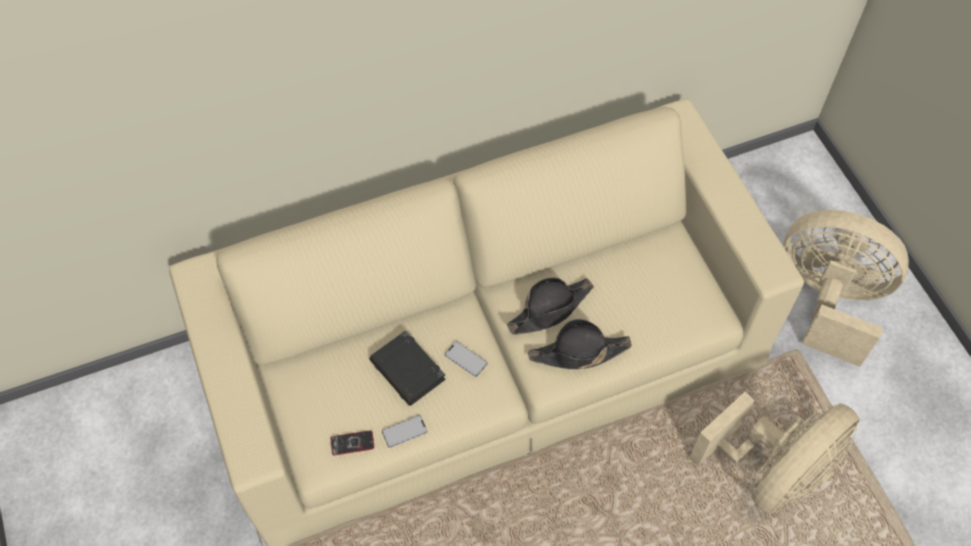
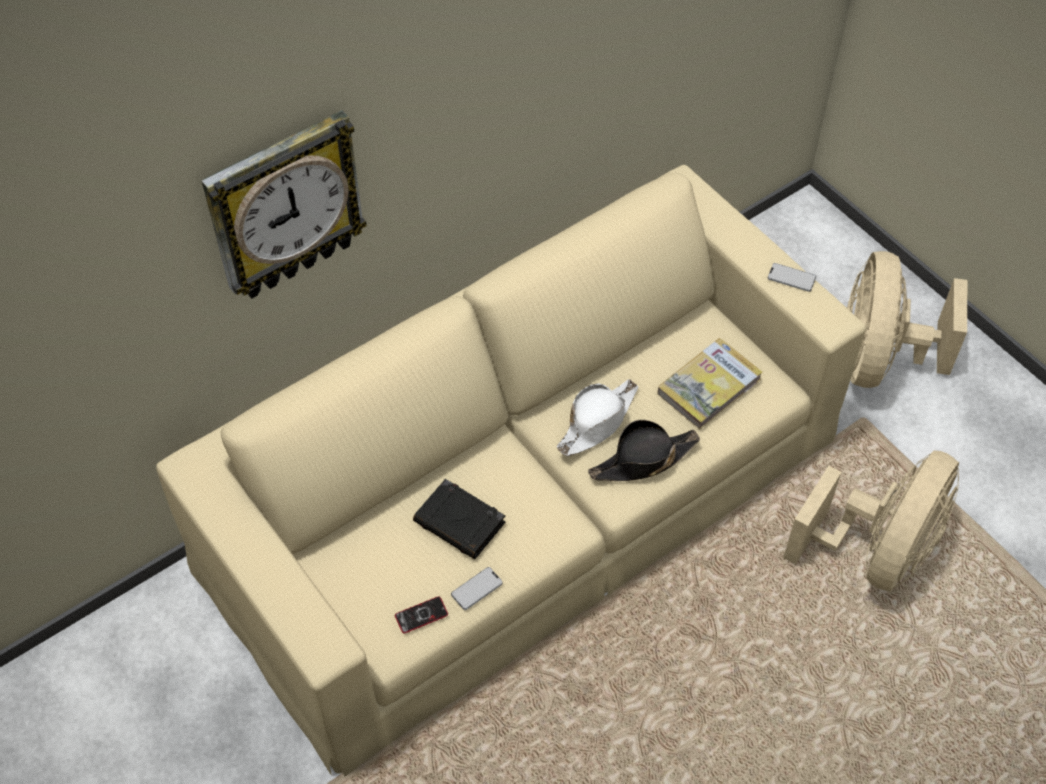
camera: 15 degrees left, 5 degrees down
phone [445,341,487,377] -> phone moved to [768,263,816,292]
black hat [507,277,594,335] -> white hat [557,379,639,456]
beige fan [783,210,909,367] -> beige fan turned 90 degrees counterclockwise [847,251,967,388]
none -> wall clock [201,110,367,298]
none -> book [657,338,763,429]

